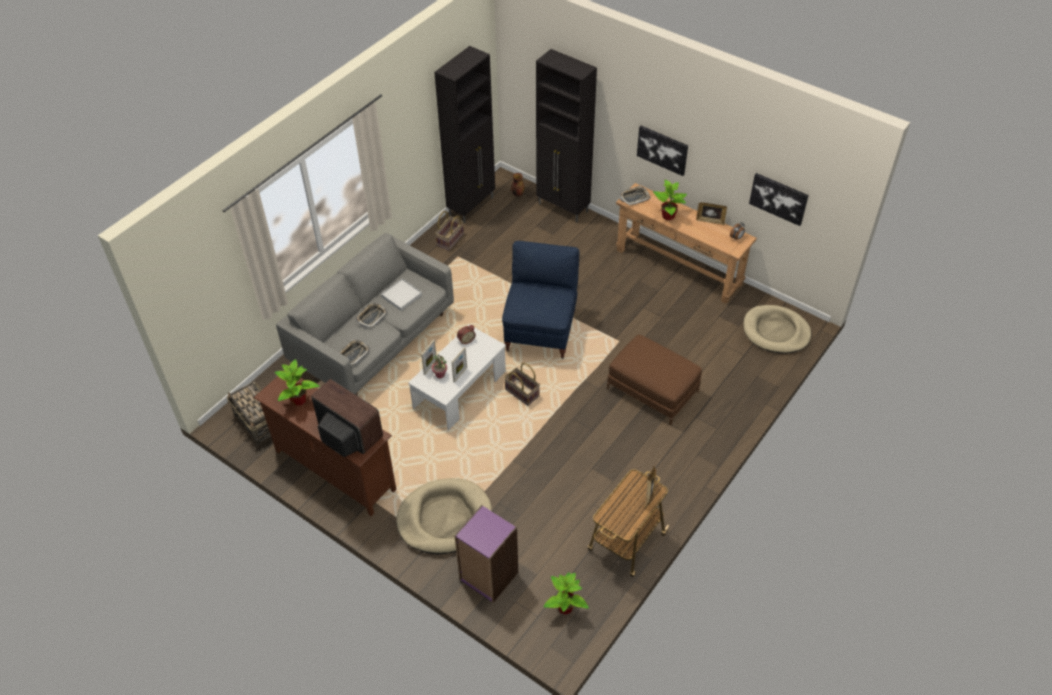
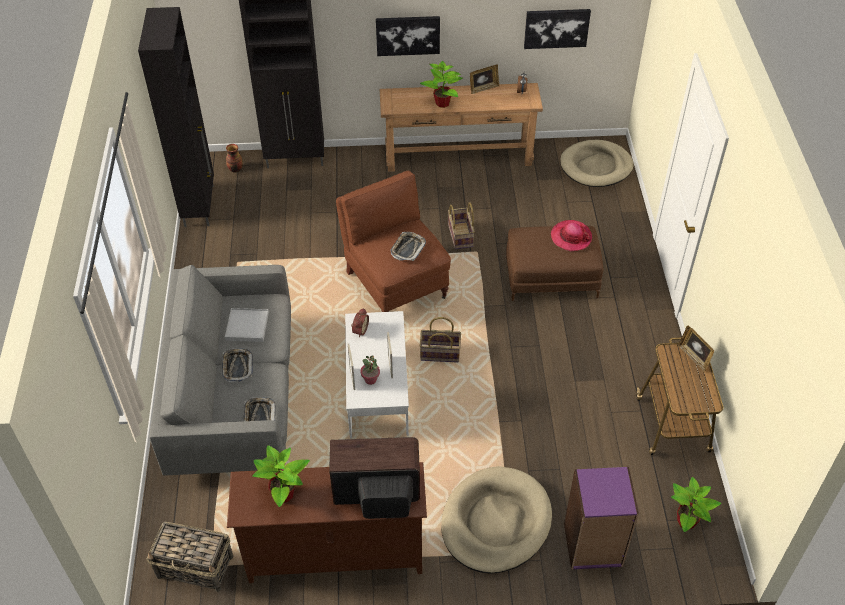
camera: 40 degrees left, 0 degrees up
basket [435,211,464,250] -> basket moved to [448,202,475,249]
blue armchair [502,241,579,359] -> brown armchair [336,171,451,312]
tray [619,186,650,206] -> tray moved to [390,232,426,261]
none -> hat [551,220,592,251]

